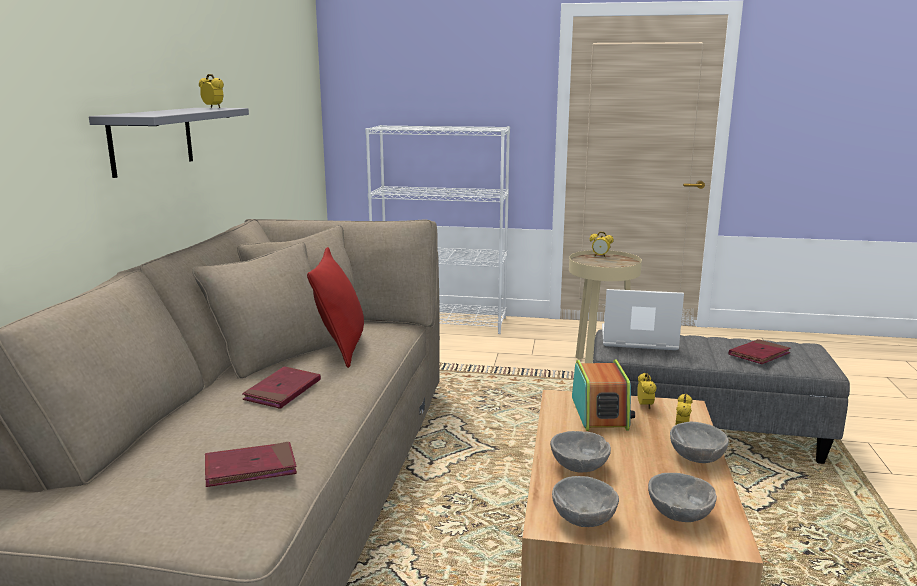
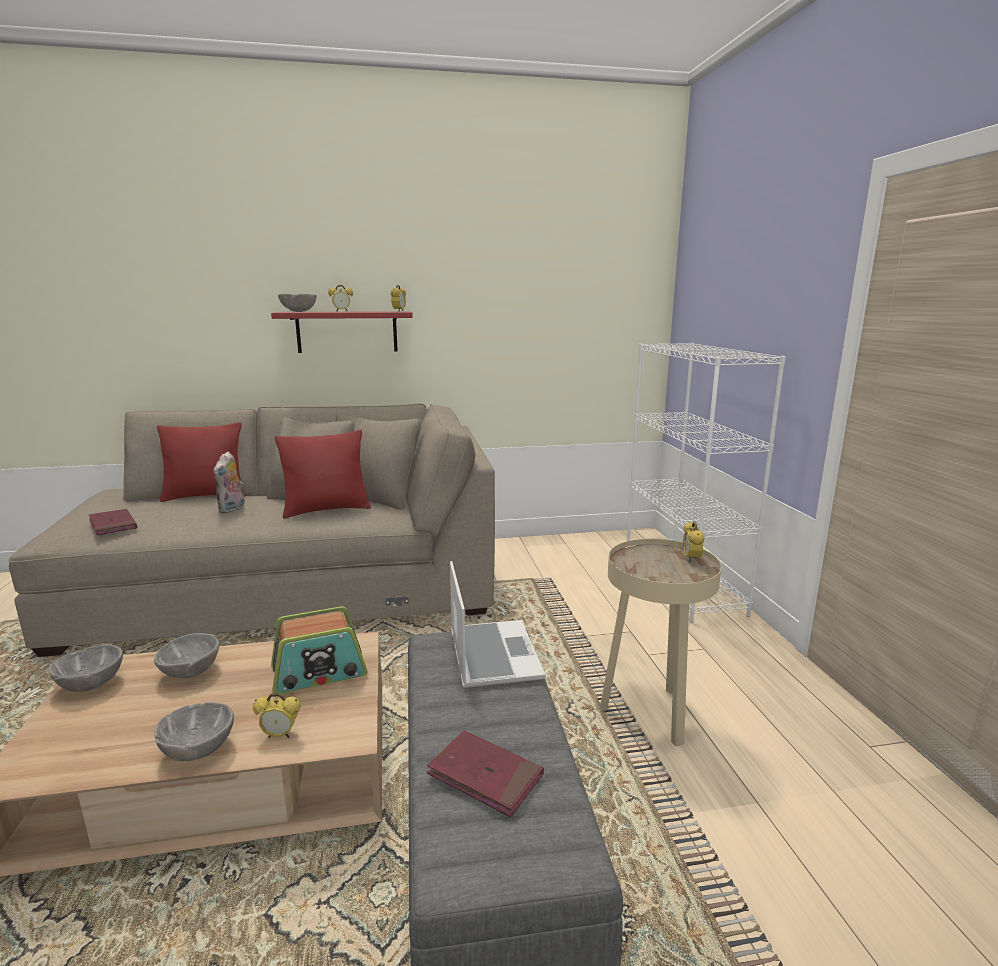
camera: 70 degrees right, 0 degrees up
grey shelf [89,108,249,178] -> red shelf [271,311,413,353]
red book [242,366,321,409] -> plush toy [213,451,245,514]
alarm clock [637,373,657,410] -> alarm clock moved to [328,285,353,312]
grey bowl [648,473,717,522] -> grey bowl moved to [278,294,317,312]
none -> red pillow [157,422,246,502]

